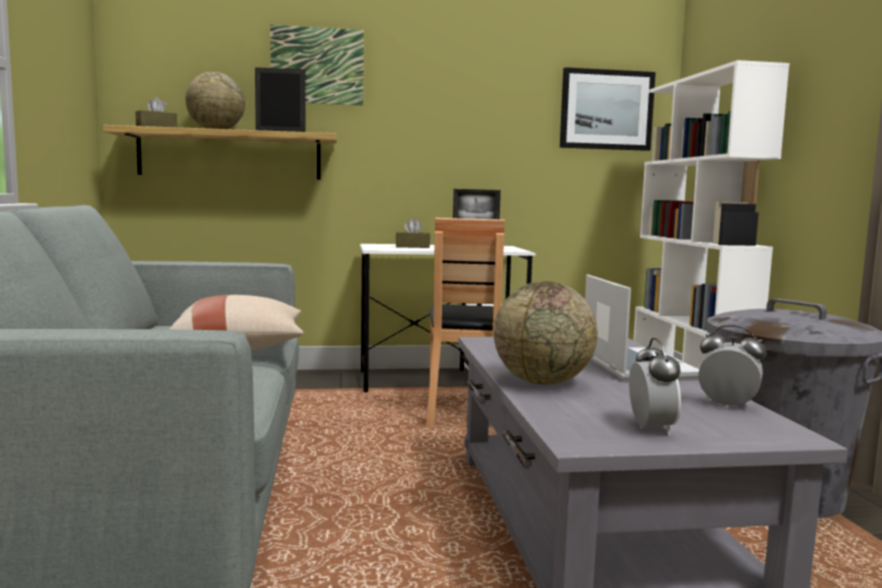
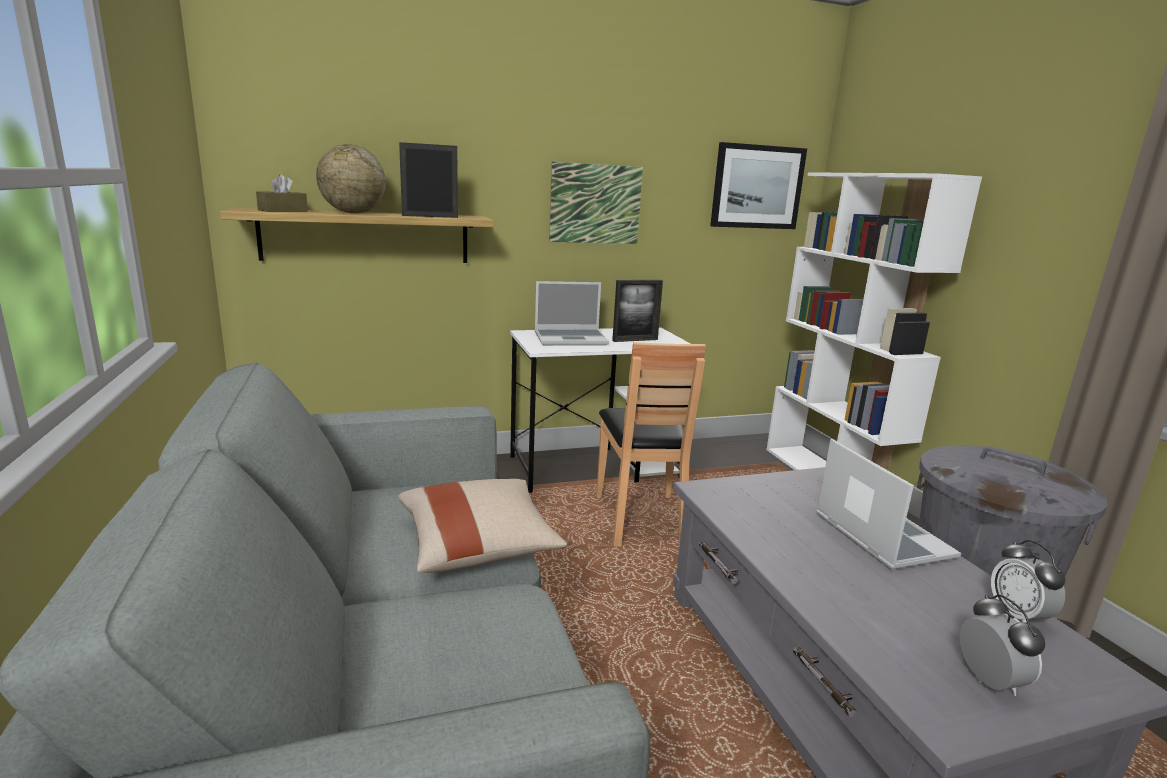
camera: 10 degrees left, 10 degrees up
picture [270,25,364,106] -> picture moved to [549,162,643,244]
brown tissue box [396,218,430,248] -> laptop [535,281,609,346]
globe [493,281,598,385] -> none
alarm clock [698,325,766,407] -> alarm clock turned 120 degrees counterclockwise [991,540,1065,623]

